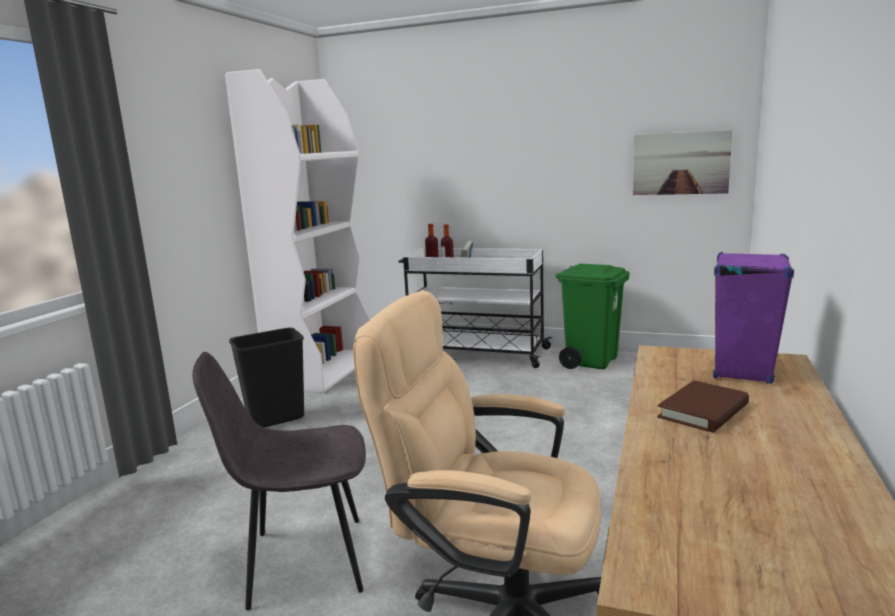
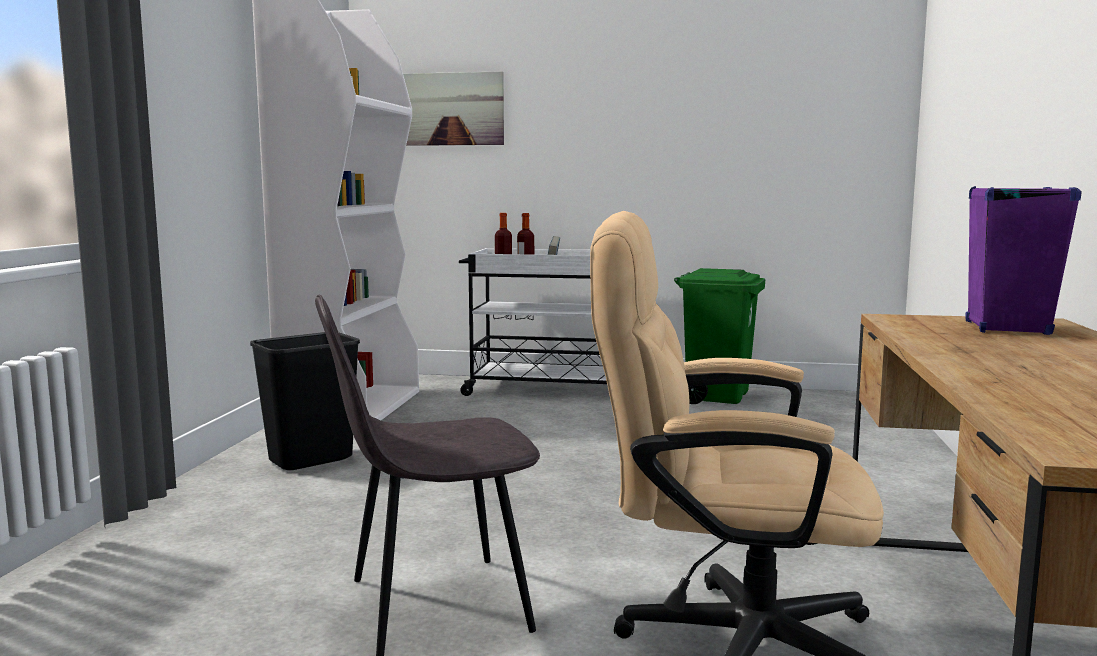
camera: 10 degrees left, 5 degrees down
picture [633,130,733,195] -> picture moved to [403,71,504,146]
brown book [657,380,749,433] -> none

